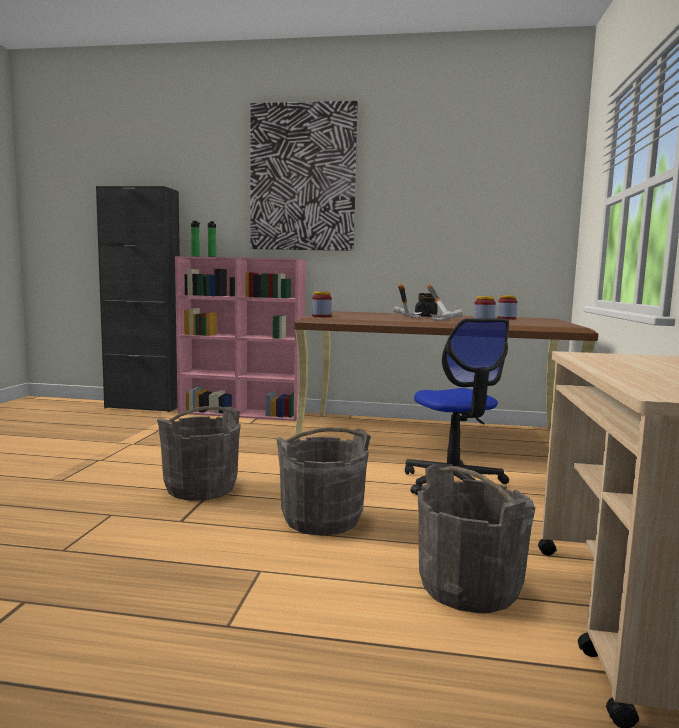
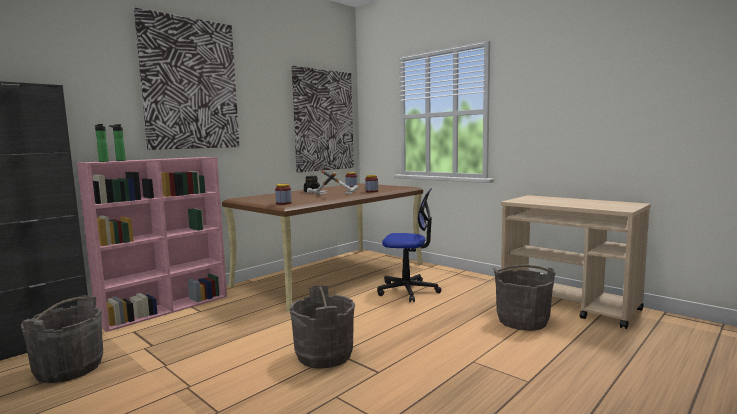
camera: 55 degrees left, 0 degrees up
grey bucket [276,427,371,536] -> grey bucket moved to [21,295,103,383]
none -> picture [292,66,354,172]

